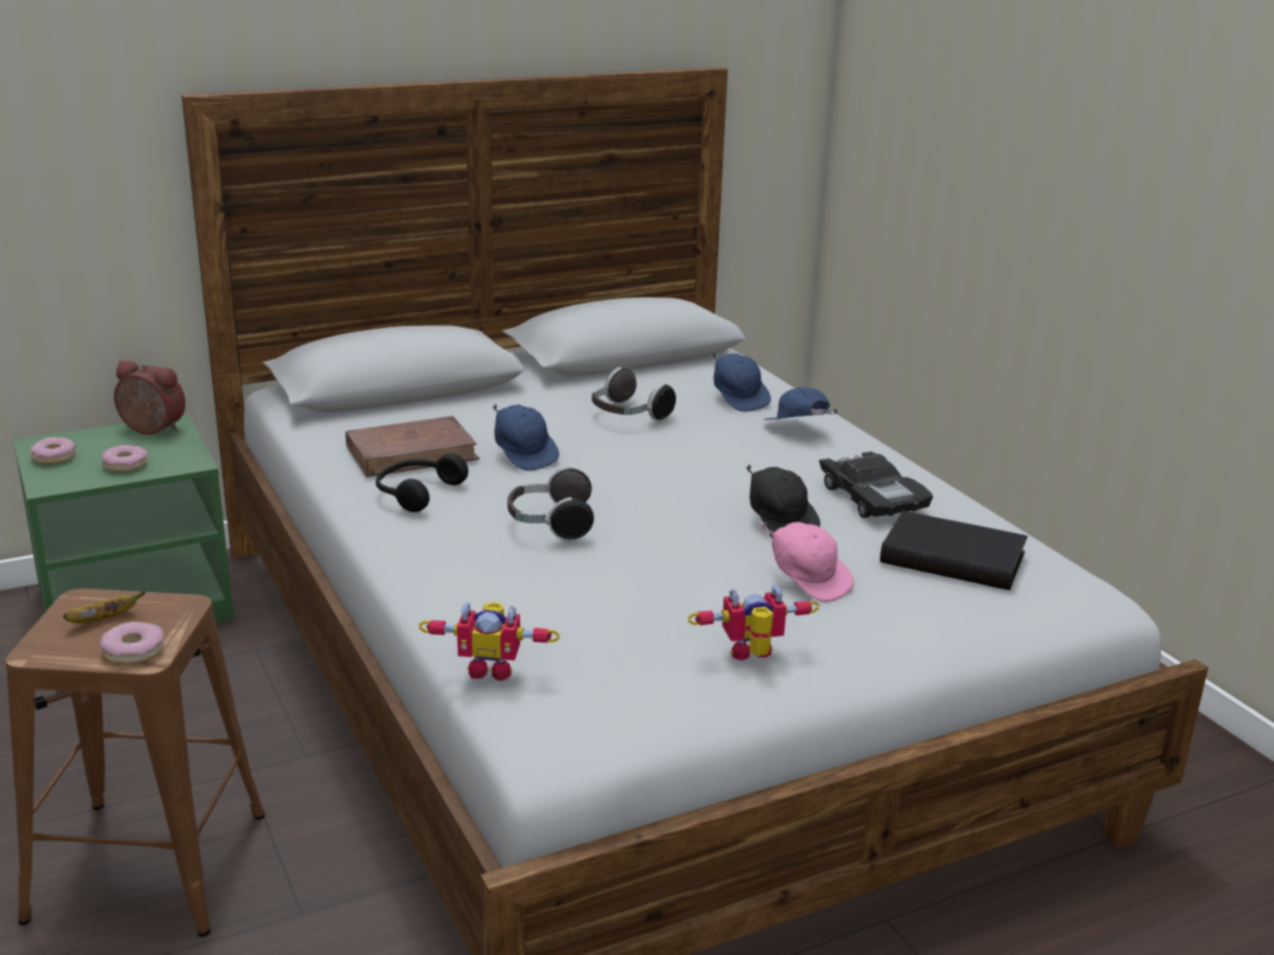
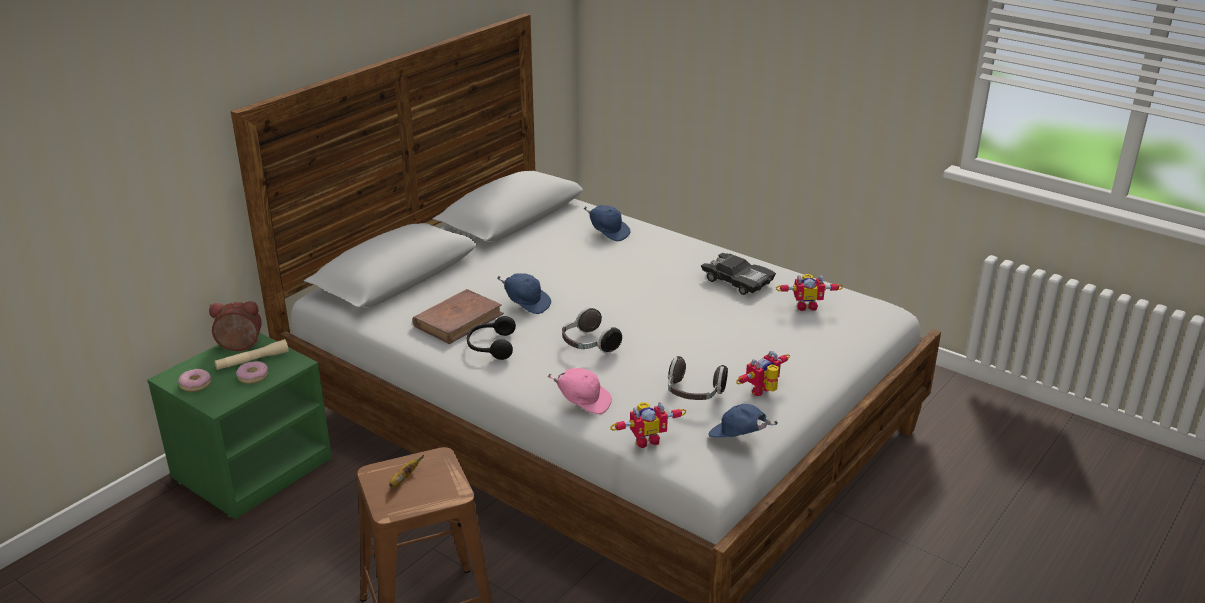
camera: 25 degrees left, 5 degrees up
donut [100,622,164,665] -> none
headphones [592,367,676,421] -> headphones moved to [668,356,728,400]
black cap [746,465,820,532] -> none
pink cap [761,522,854,602] -> pink cap moved to [547,368,612,414]
blue cap [764,387,838,420] -> blue cap moved to [708,404,778,437]
black book [880,510,1027,590] -> toy robot [776,274,843,311]
none -> beige flashlight [215,339,289,370]

